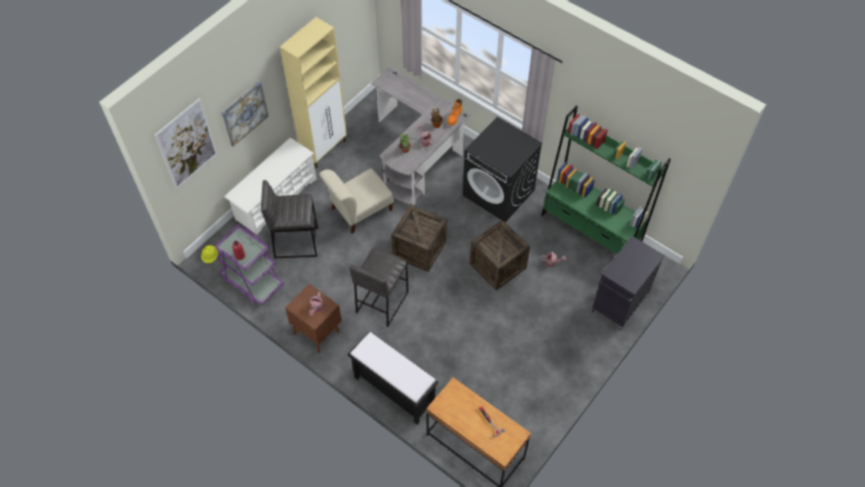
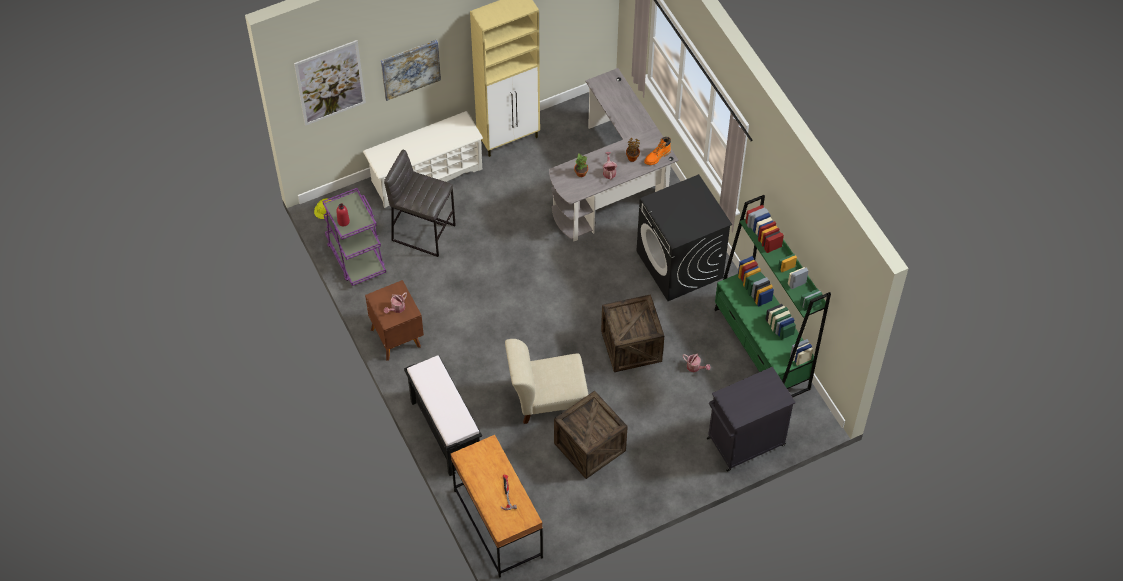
camera: 25 degrees right, 0 degrees up
beige chair [319,169,394,234] -> beige chair moved to [505,339,588,424]
grey stool [350,247,409,327] -> none
crate [391,205,447,272] -> crate moved to [554,391,628,479]

